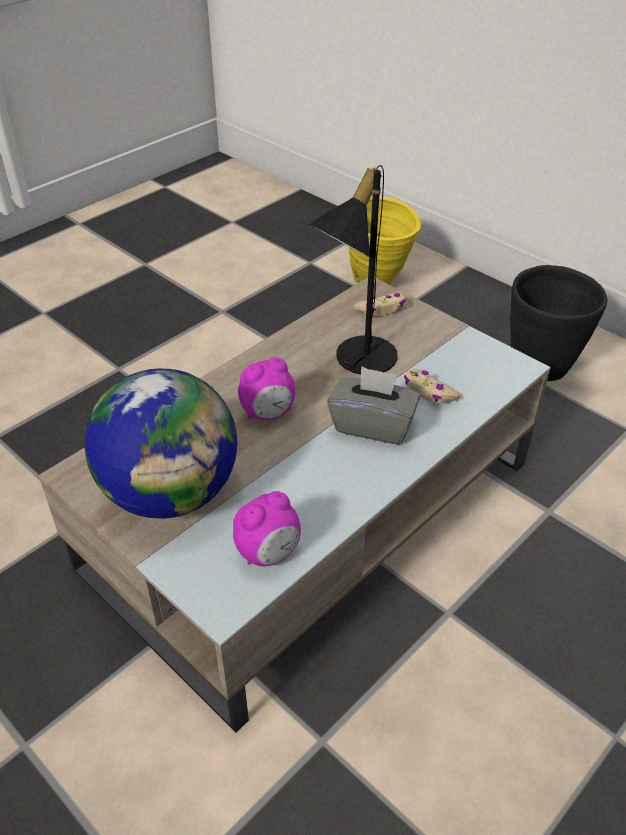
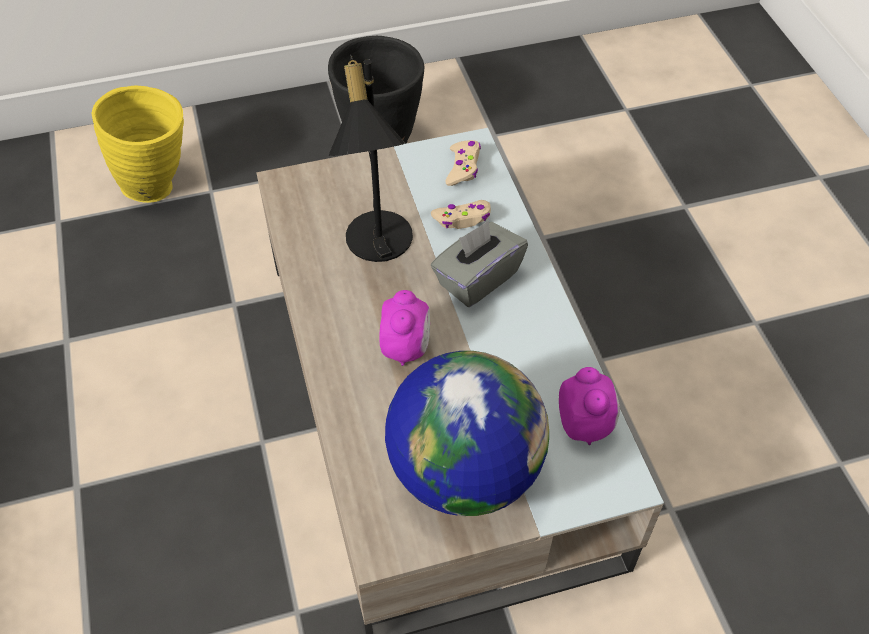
camera: 60 degrees left, 10 degrees up
beige game controller [353,293,406,316] -> beige game controller moved to [445,140,481,186]

